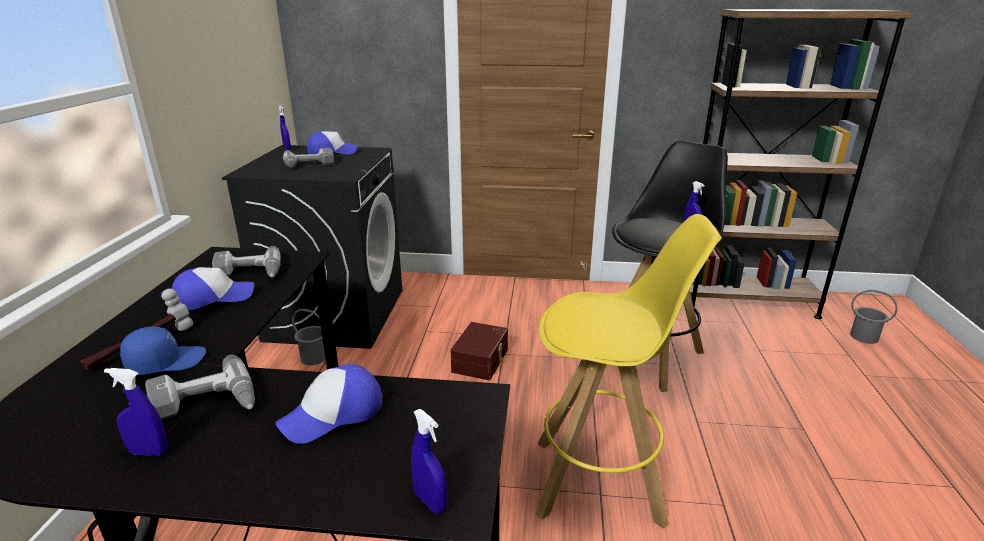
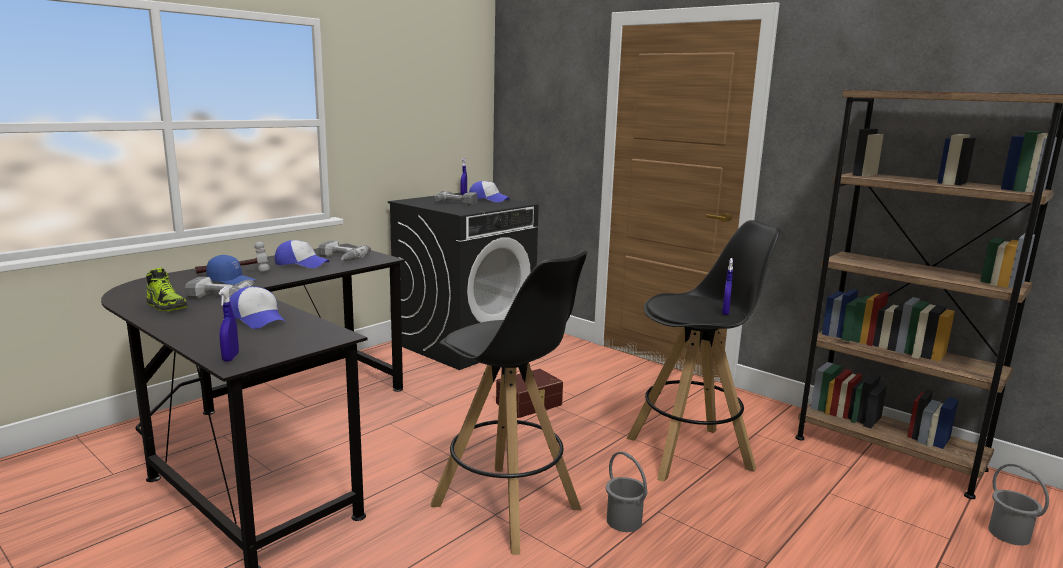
camera: 35 degrees right, 10 degrees down
blue spray bottle [104,368,168,456] -> shoe [146,268,188,311]
cap [275,364,382,444] -> cap turned 135 degrees counterclockwise [230,286,285,329]
grey bucket [292,309,326,365] -> grey bucket moved to [606,452,648,532]
yellow stool [536,214,722,529] -> black stool [431,250,587,555]

